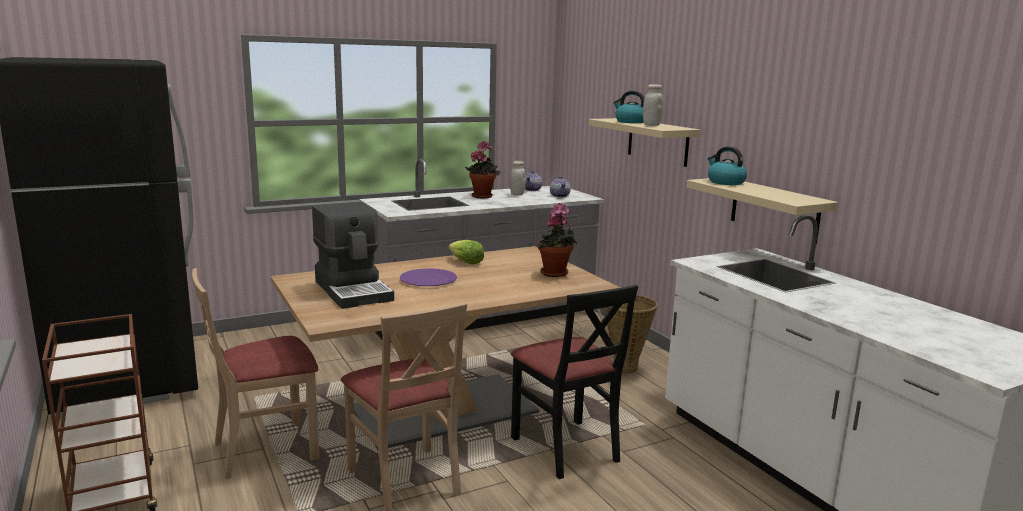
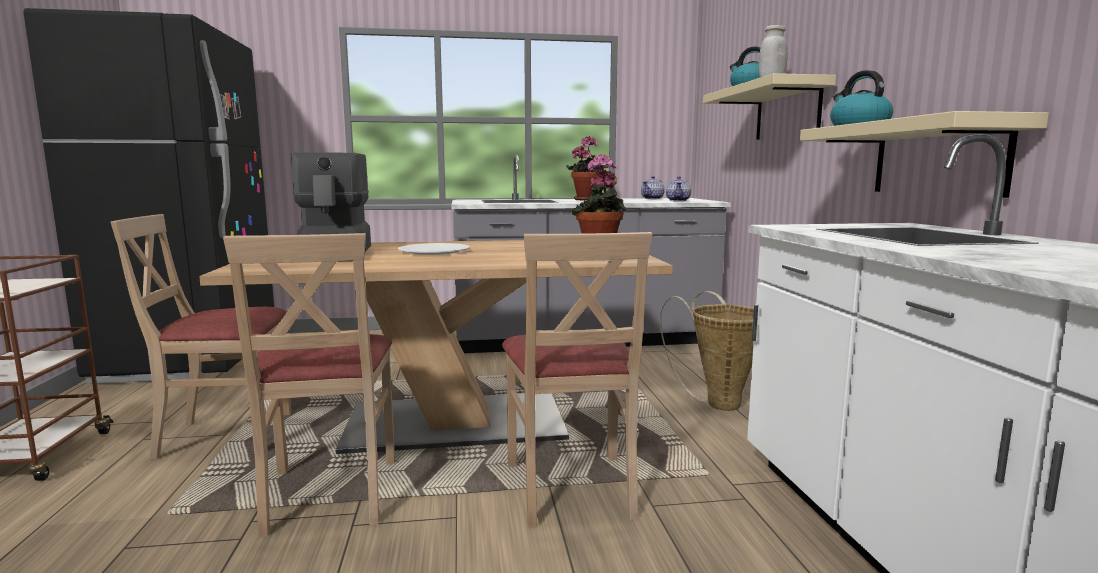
camera: 20 degrees right, 5 degrees down
purple plate [400,268,457,286] -> white plate [398,243,470,255]
lettuce [449,240,484,264] -> none
white jar [510,161,526,196] -> none
black chair [511,285,638,479] -> beige chair [502,232,653,528]

